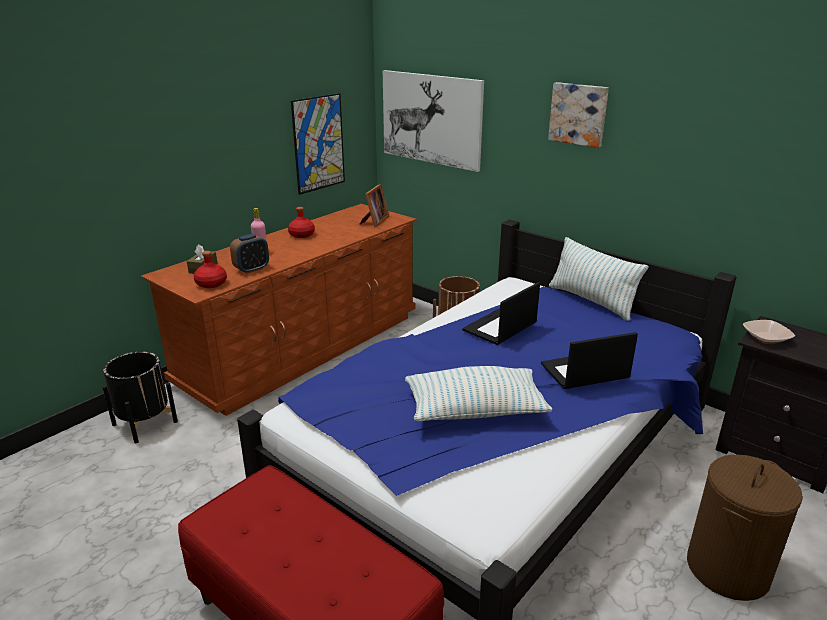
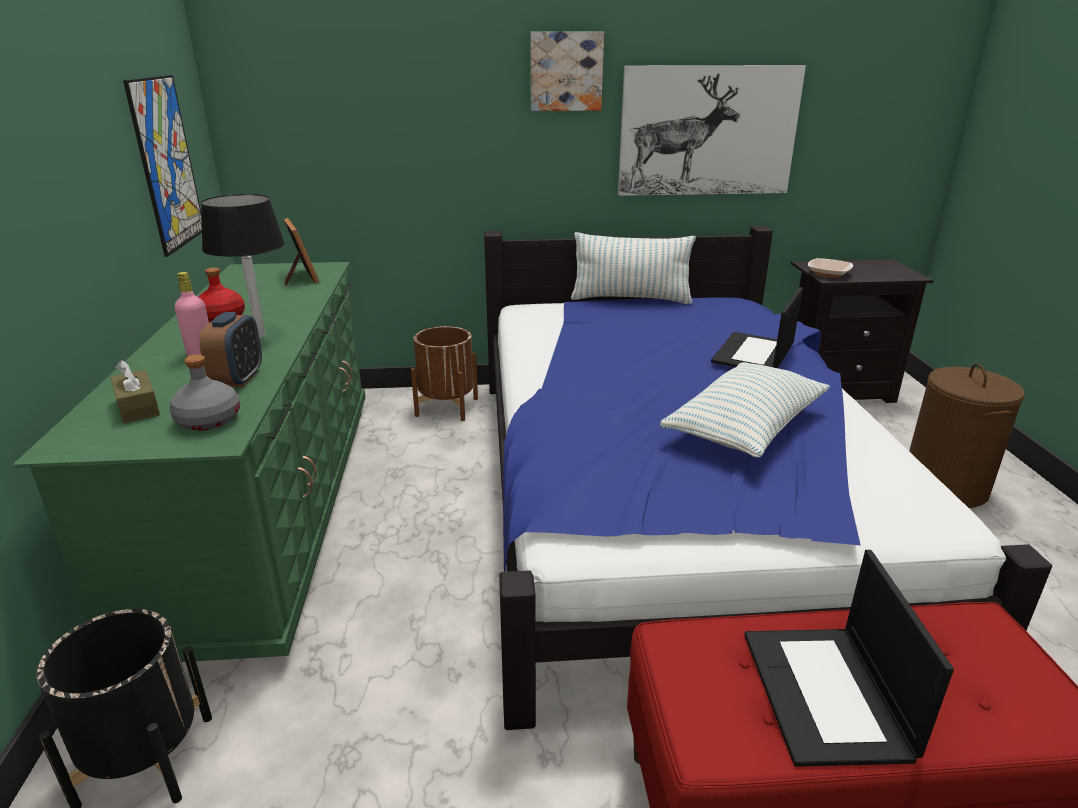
camera: 45 degrees left, 0 degrees up
brown dresser [141,204,417,416] -> green dresser [14,262,366,662]
red bottle [194,251,227,288] -> grey bottle [169,354,240,431]
picture [383,70,484,172] -> picture moved to [618,65,806,196]
laptop [462,282,540,345] -> laptop moved to [744,550,954,767]
none -> black table lamp [201,194,285,338]

